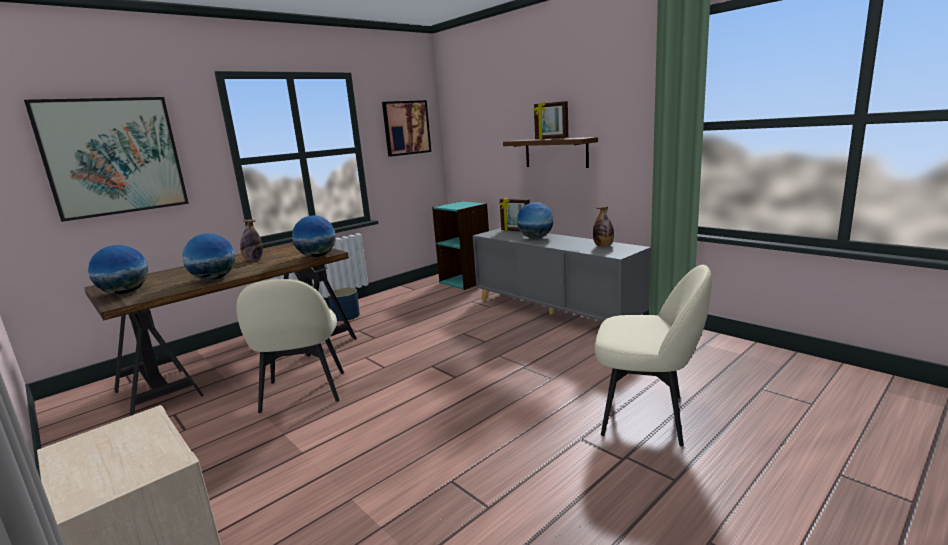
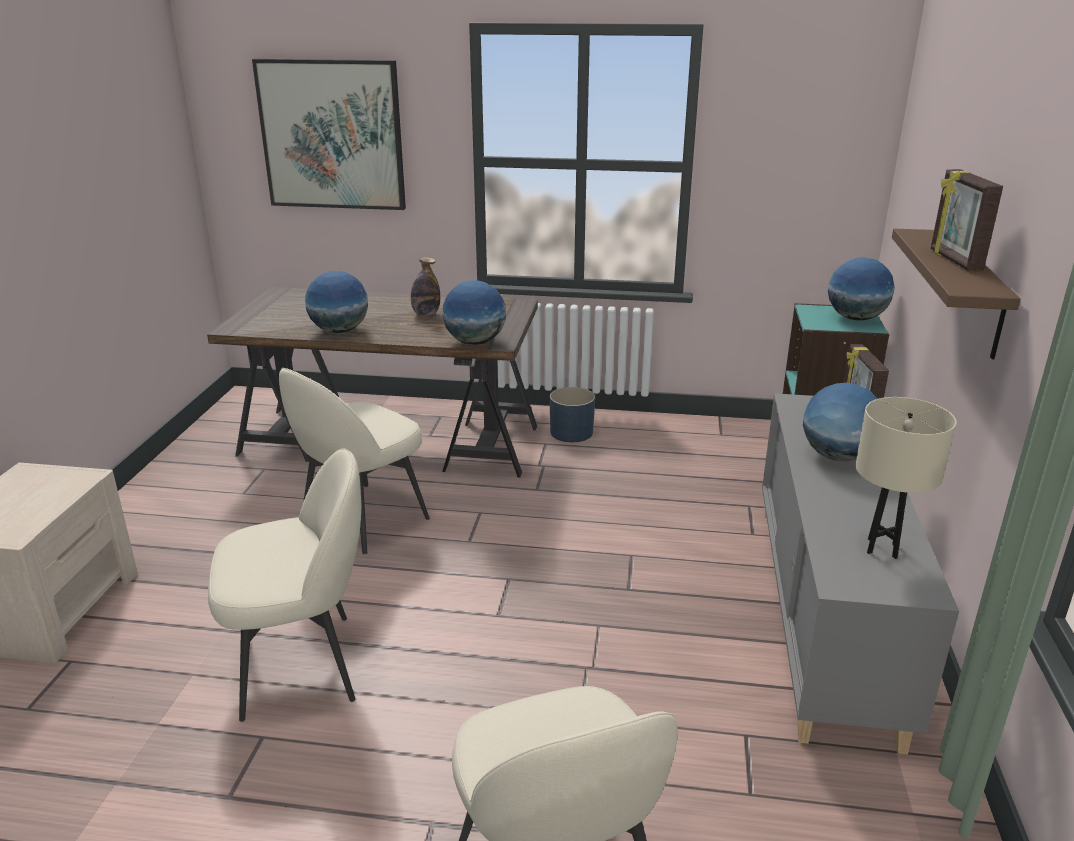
camera: 50 degrees right, 10 degrees up
globe [88,245,148,294] -> globe moved to [828,257,895,321]
picture [382,100,431,157] -> none
bottle [593,206,614,247] -> beige table lamp [856,397,957,559]
none -> beige chair [208,448,361,722]

